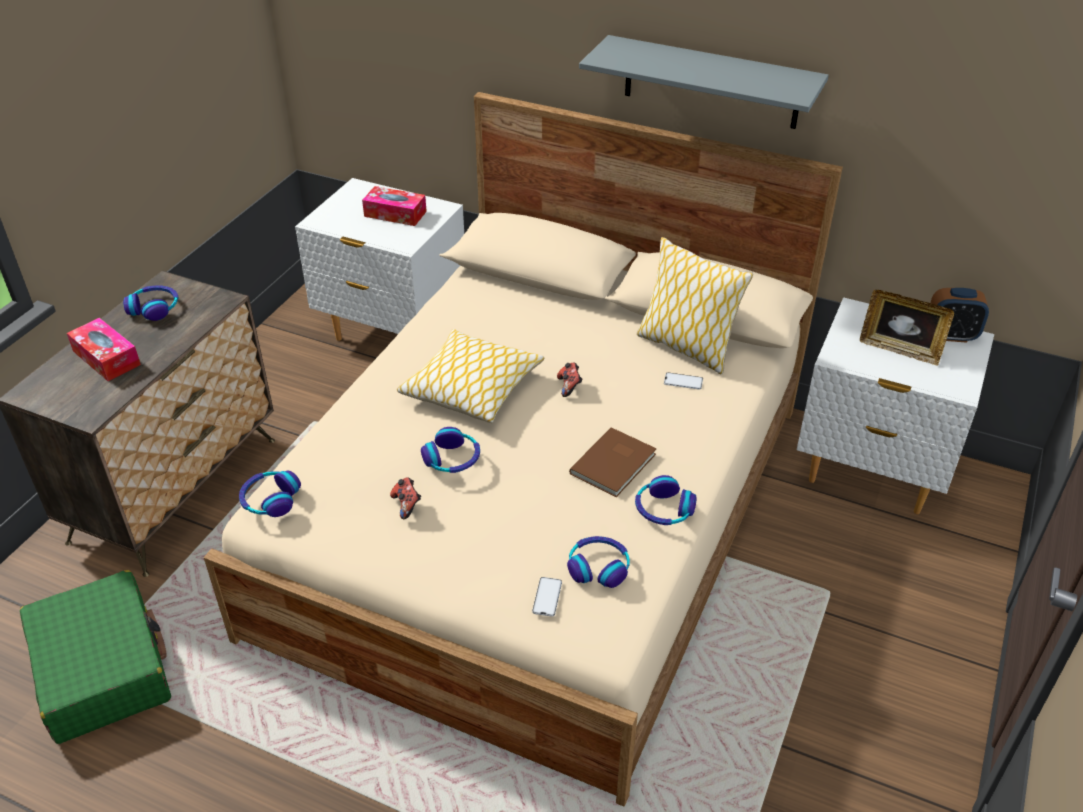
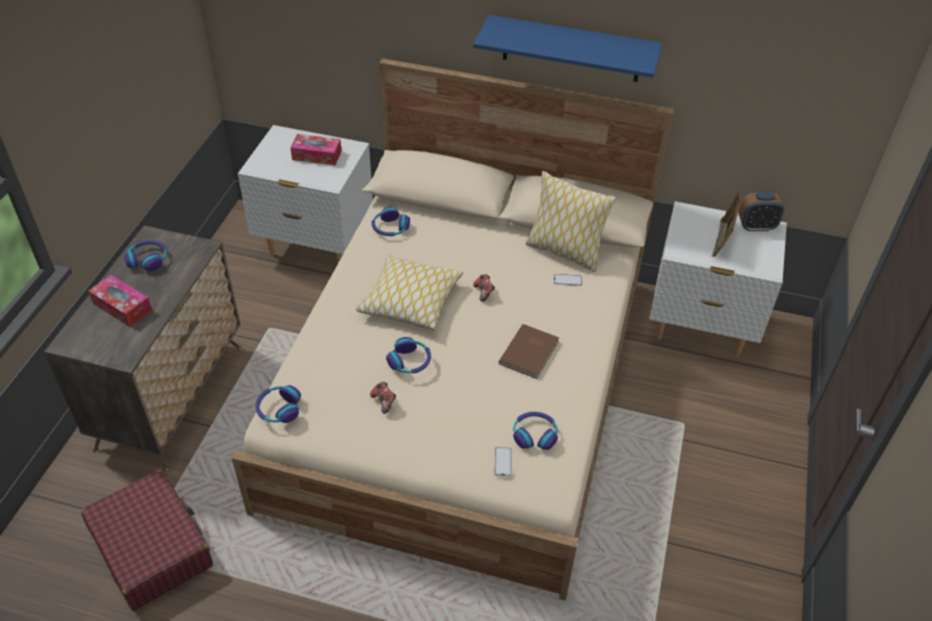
camera: 10 degrees left, 5 degrees up
green suitcase [20,570,171,744] -> red suitcase [81,470,213,611]
grey shelf [579,35,829,129] -> blue shelf [473,15,662,82]
headphones [635,475,697,525] -> headphones moved to [372,207,410,236]
picture frame [860,290,954,366] -> picture frame turned 90 degrees clockwise [711,192,741,257]

